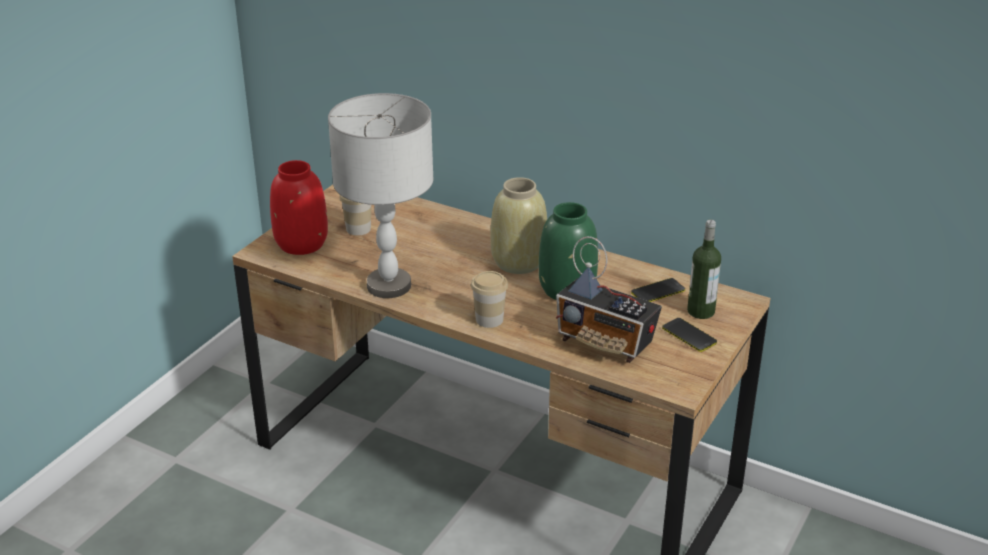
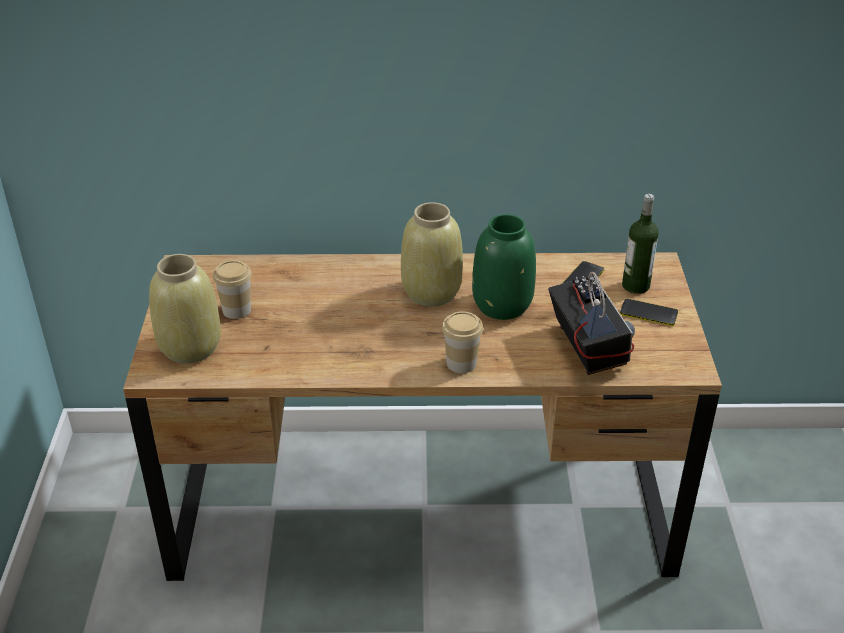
camera: 30 degrees left, 5 degrees up
red vase [270,160,328,255] -> beige vase [149,254,221,364]
grey table lamp [328,93,434,298] -> none
radio [556,236,662,363] -> radio turned 105 degrees counterclockwise [548,272,635,375]

